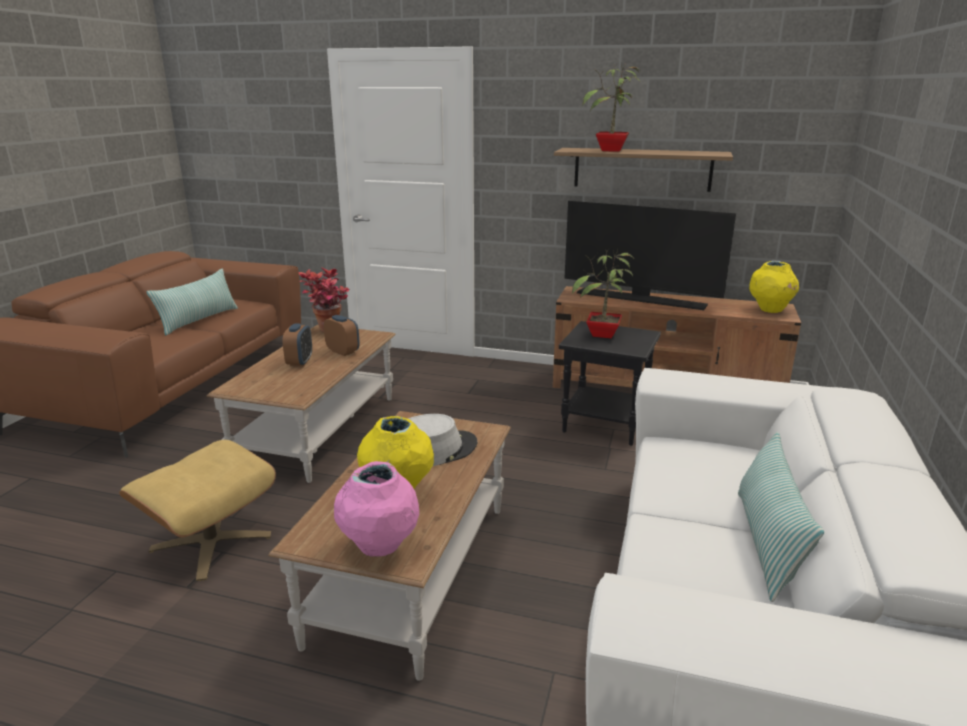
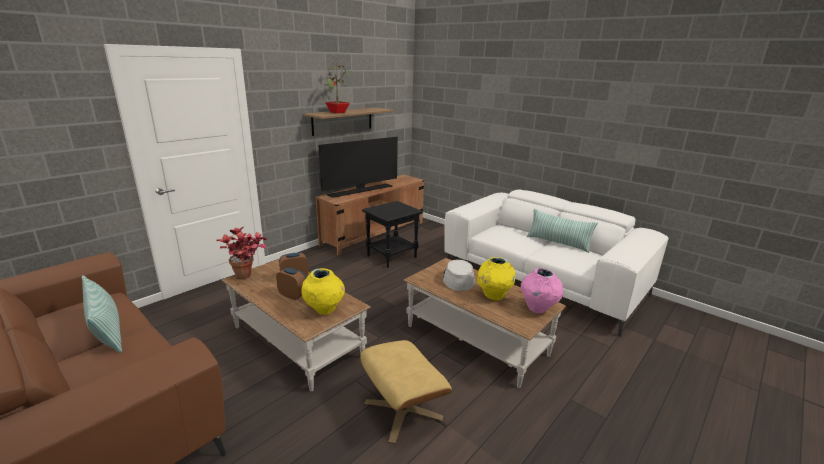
camera: 65 degrees left, 0 degrees up
potted plant [572,248,633,338] -> none
yellow vase [749,261,799,313] -> yellow vase moved to [301,268,345,315]

